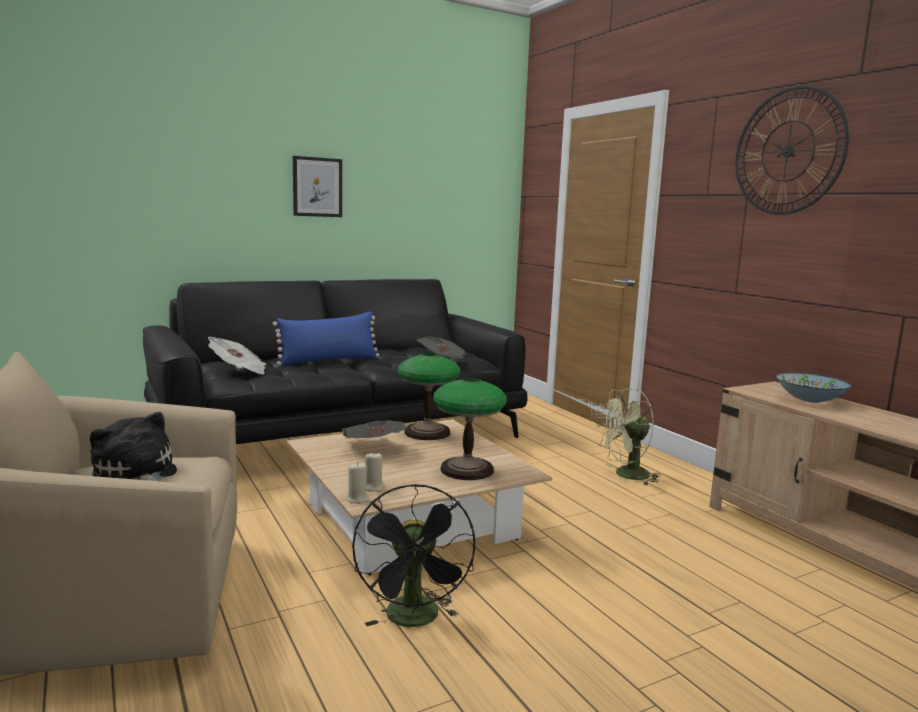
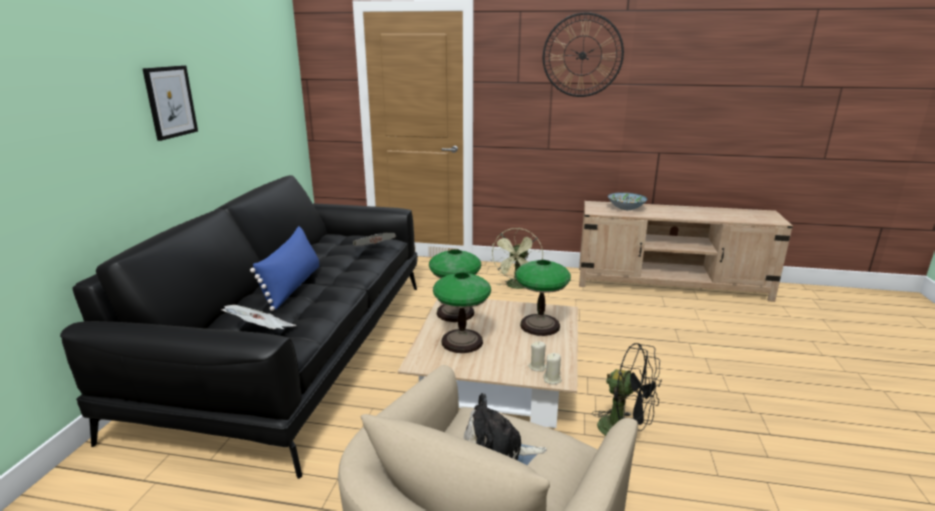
camera: 50 degrees left, 10 degrees up
newspaper [342,420,407,438] -> table lamp [433,273,491,353]

